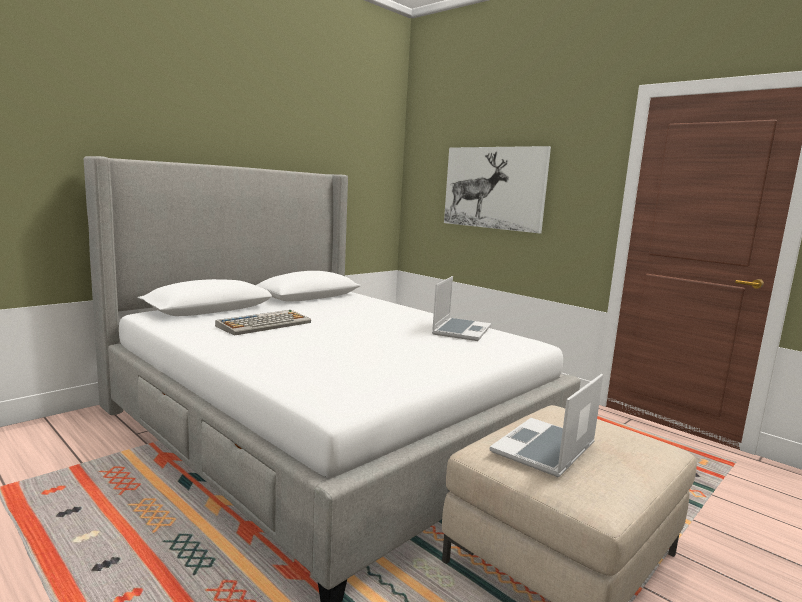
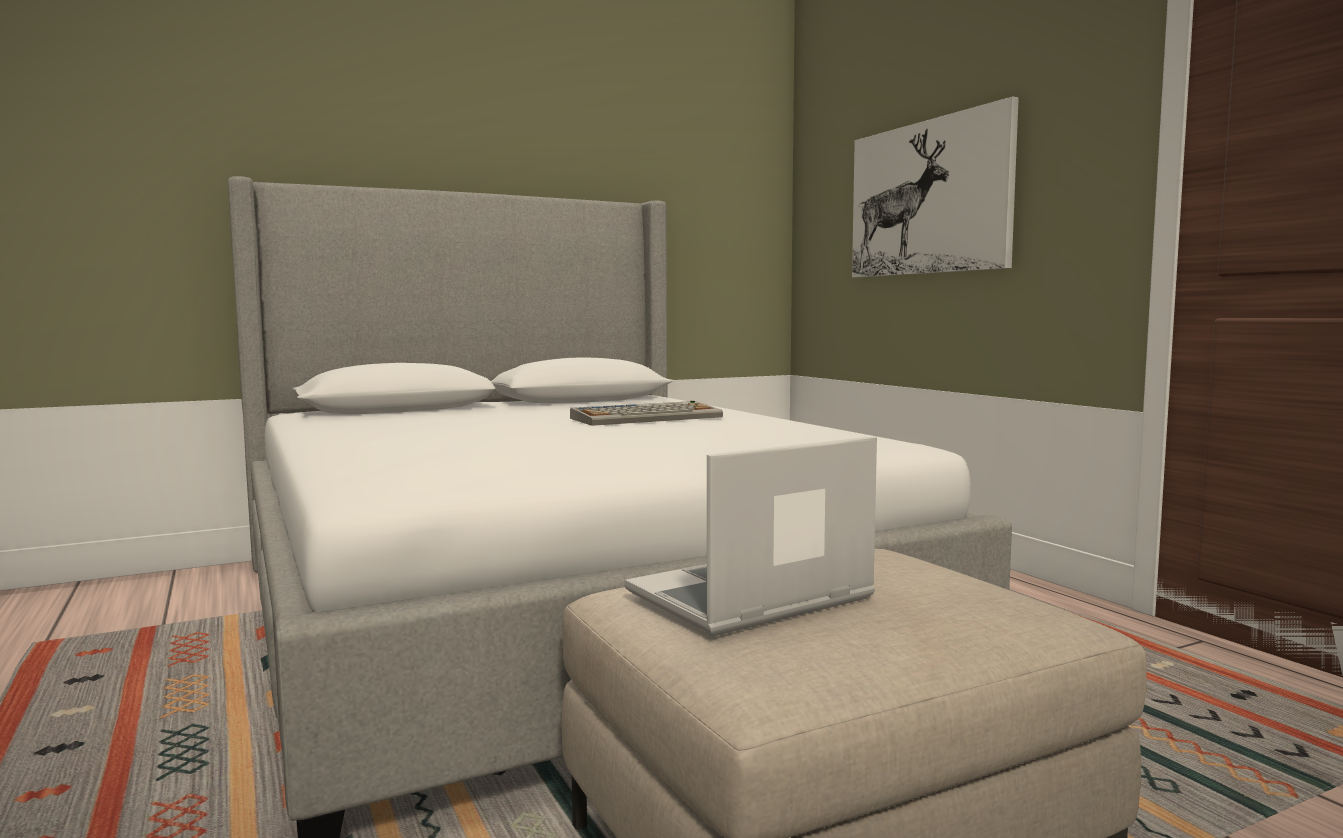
camera: 20 degrees right, 5 degrees down
keyboard [215,310,311,336] -> keyboard moved to [570,401,723,426]
laptop [432,276,491,341] -> none

